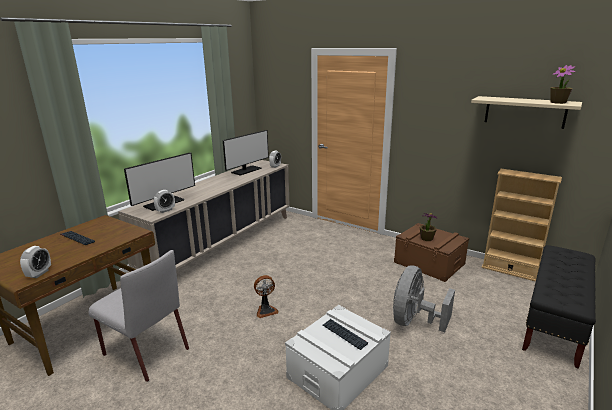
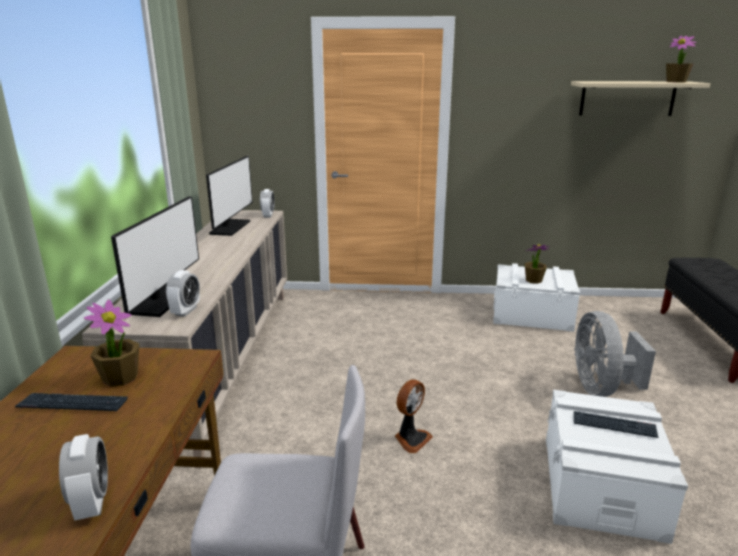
camera: 30 degrees left, 0 degrees up
brown storage box [394,223,469,282] -> white storage box [493,263,580,332]
beige bookcase [482,169,562,282] -> none
none -> potted plant [84,300,139,387]

